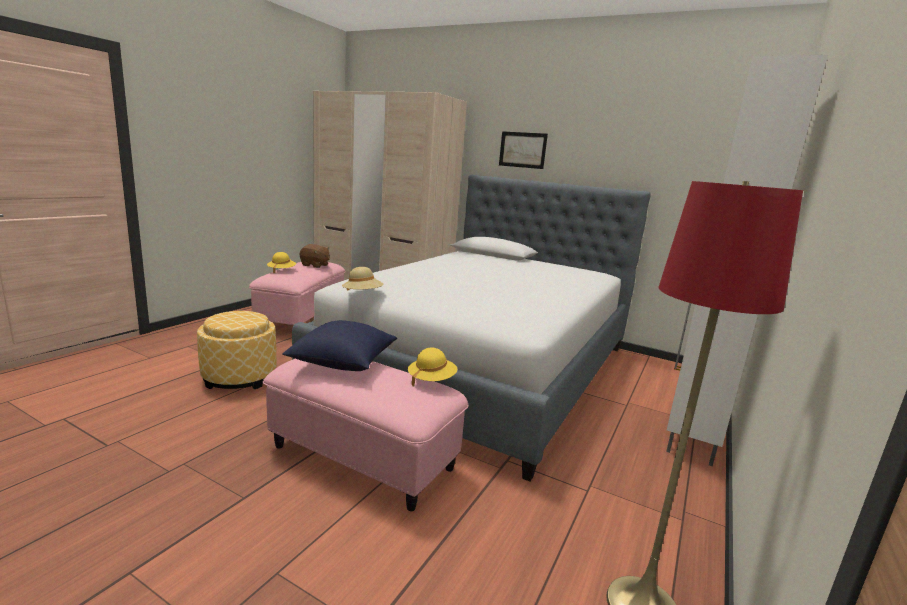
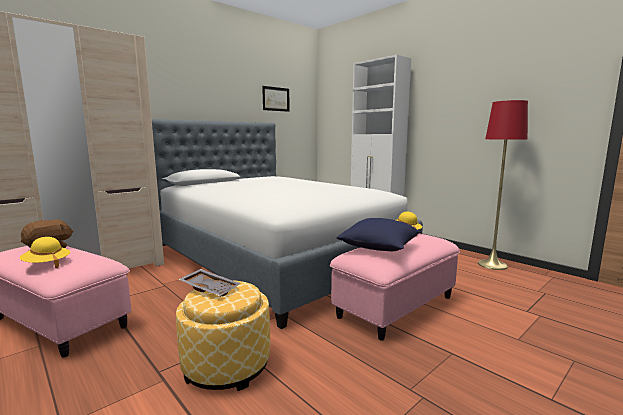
camera: 70 degrees left, 5 degrees down
beige hat [342,267,384,291] -> none
picture [499,131,548,169] -> picture moved to [262,86,290,112]
none -> grey tray [178,269,241,297]

